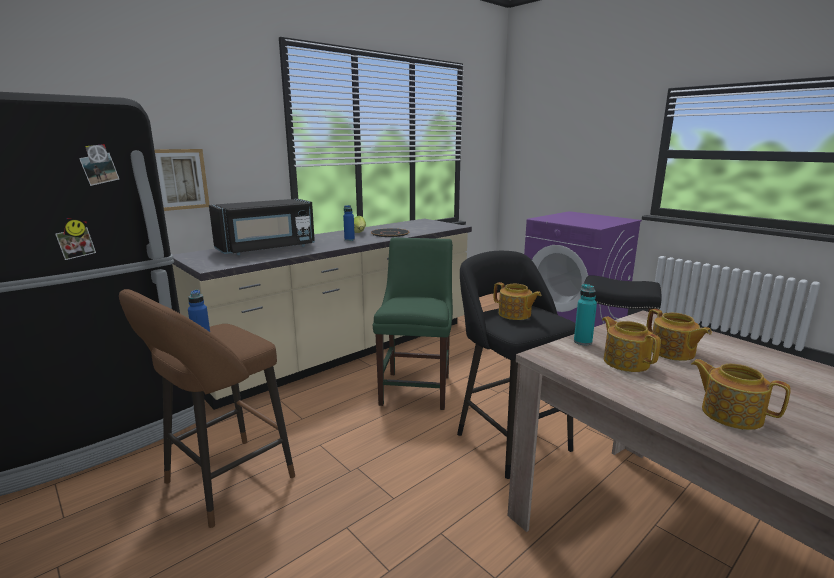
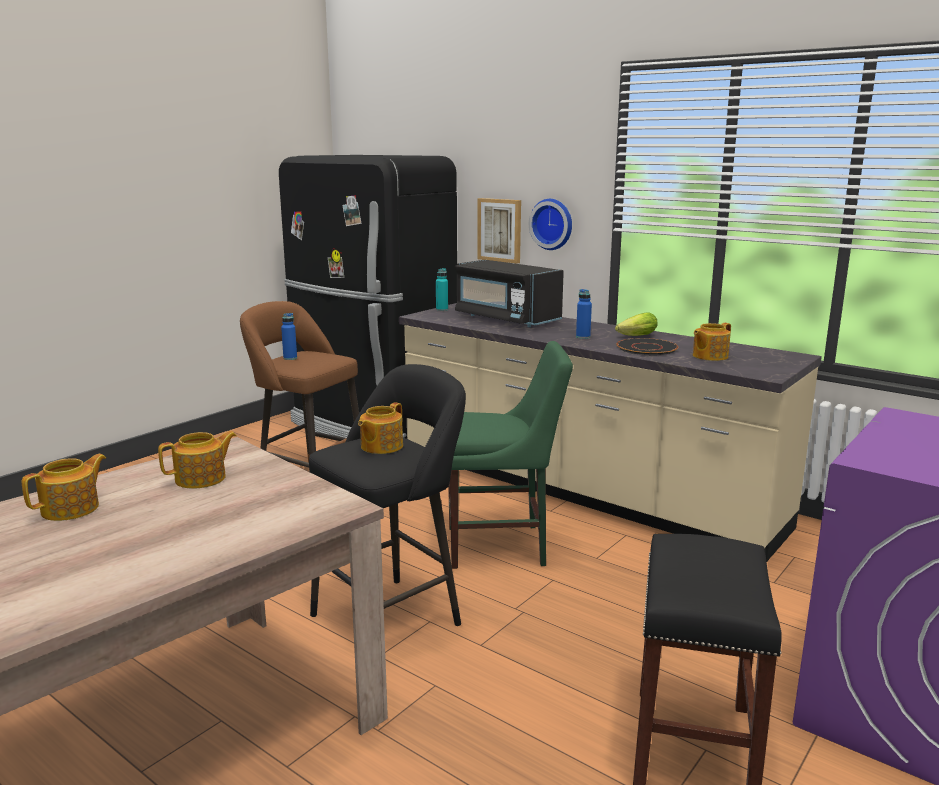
camera: 80 degrees right, 0 degrees up
turquoise bottle [574,284,597,345] -> turquoise bottle moved to [436,268,448,311]
teapot [646,309,712,361] -> teapot moved to [693,323,731,361]
none -> wall clock [529,199,572,250]

